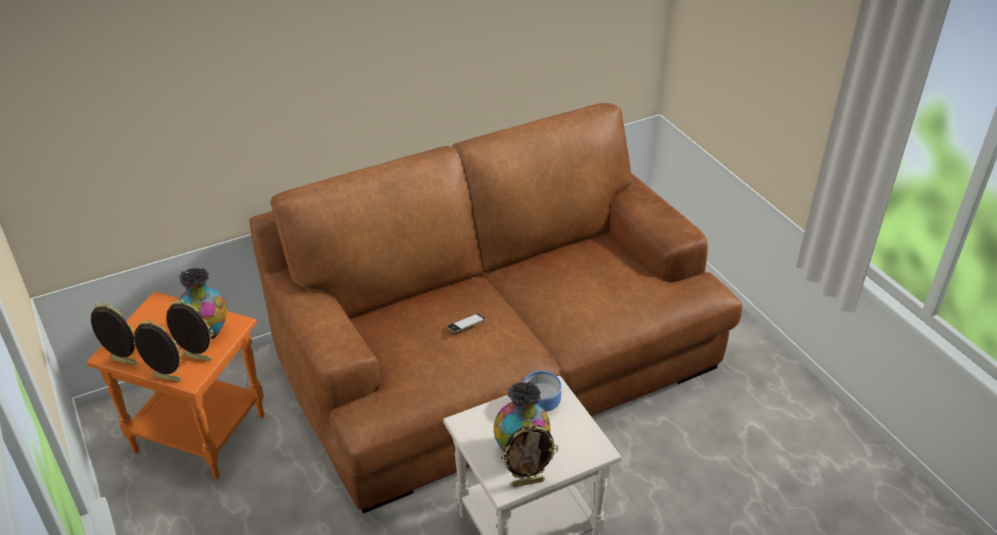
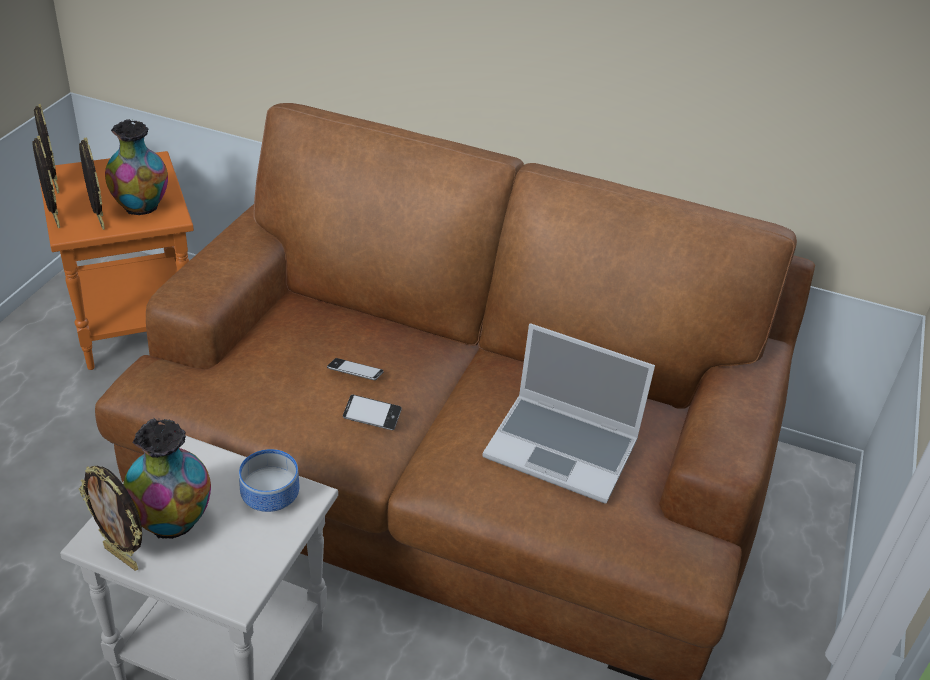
camera: 45 degrees right, 0 degrees up
none -> phone [343,395,402,430]
none -> laptop [482,323,655,504]

